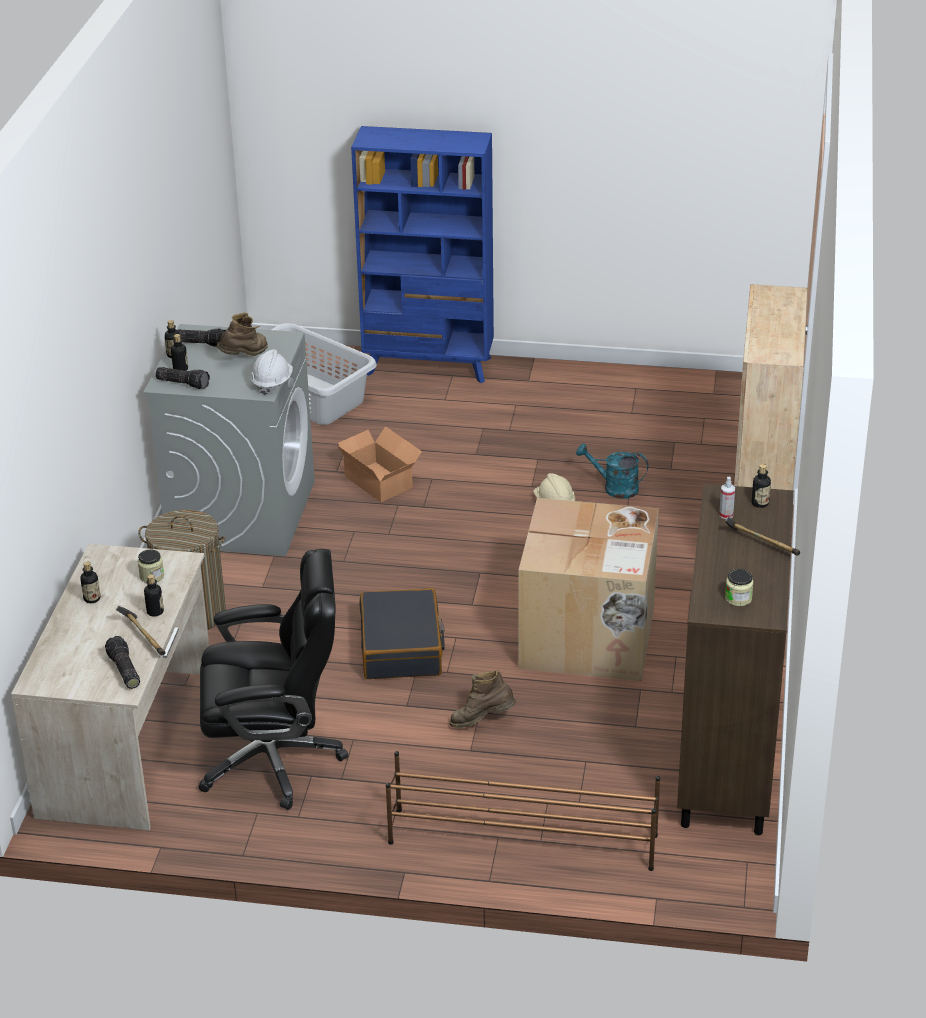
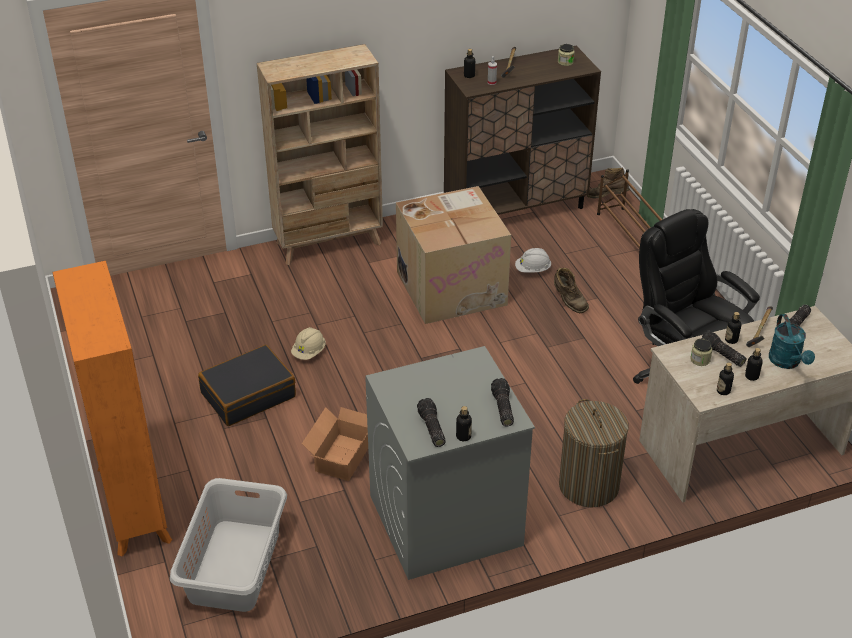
camera: 120 degrees left, 5 degrees up
bottle [171,334,188,371] -> bottle moved to [717,362,734,395]
brown boot [217,312,268,356] -> brown boot moved to [587,168,630,198]
white hard hat [251,349,293,395] -> white hard hat moved to [515,248,551,273]
blue bookcase [351,126,494,383] -> orange bookcase [52,261,172,557]
black suitcase [359,588,445,679] -> black suitcase moved to [198,345,296,426]
turquoise watering can [576,443,648,499] -> turquoise watering can moved to [769,314,815,369]
none -> flashlight [702,330,746,367]

